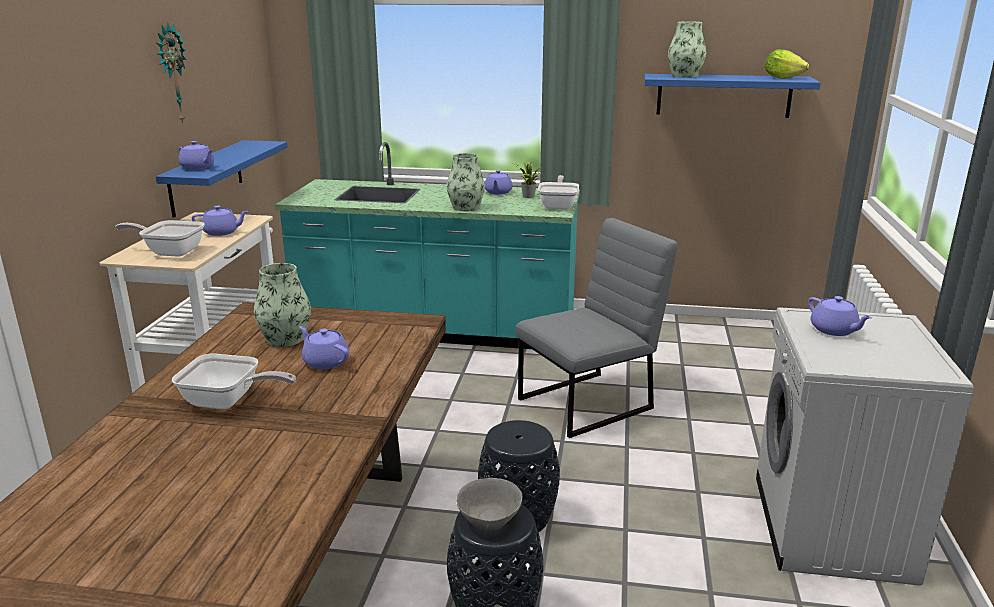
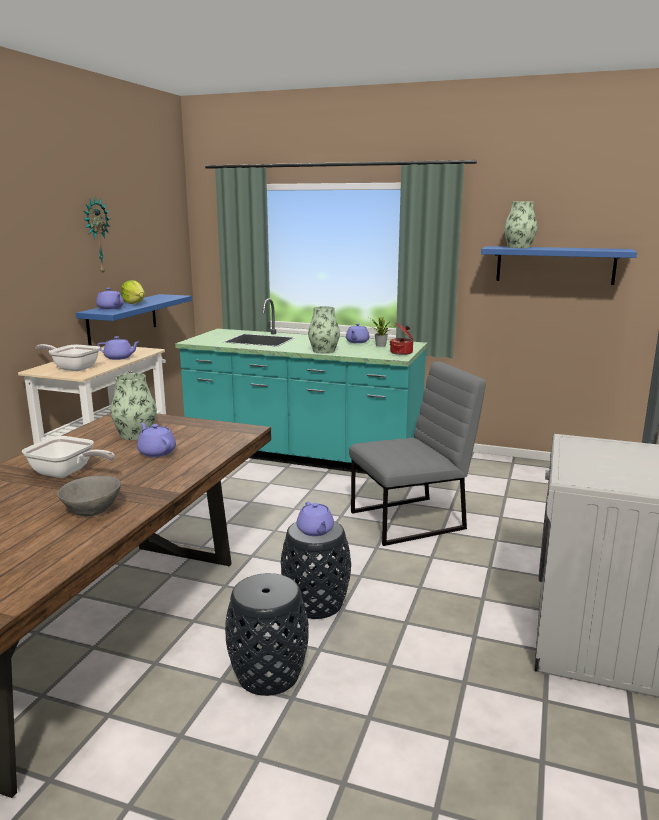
camera: 10 degrees right, 5 degrees down
grey bowl [456,478,522,531] -> grey bowl moved to [57,476,121,516]
frying pan [538,175,579,210] -> cooking pot [389,322,414,355]
lettuce [765,49,809,79] -> lettuce moved to [121,280,145,304]
purple teapot [808,296,872,336] -> purple teapot moved to [297,502,334,536]

